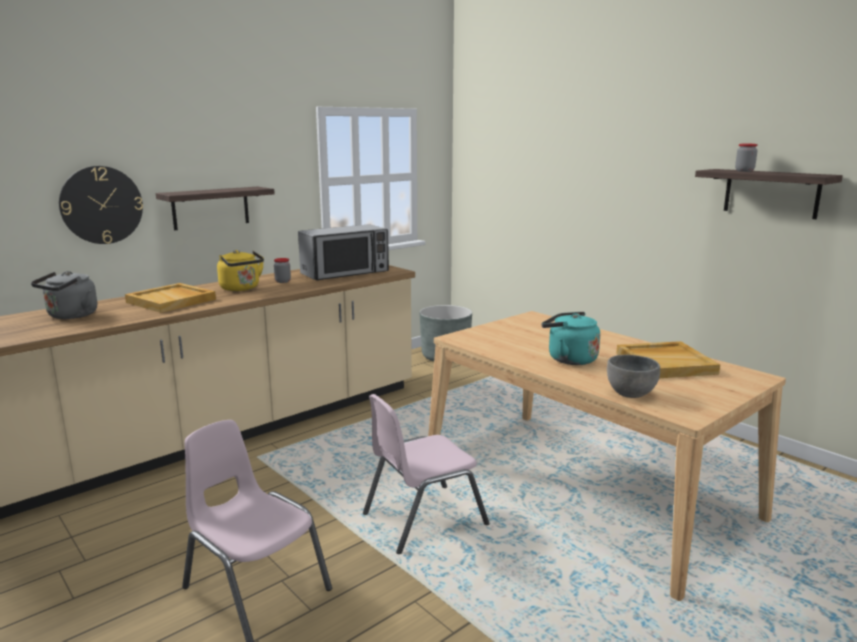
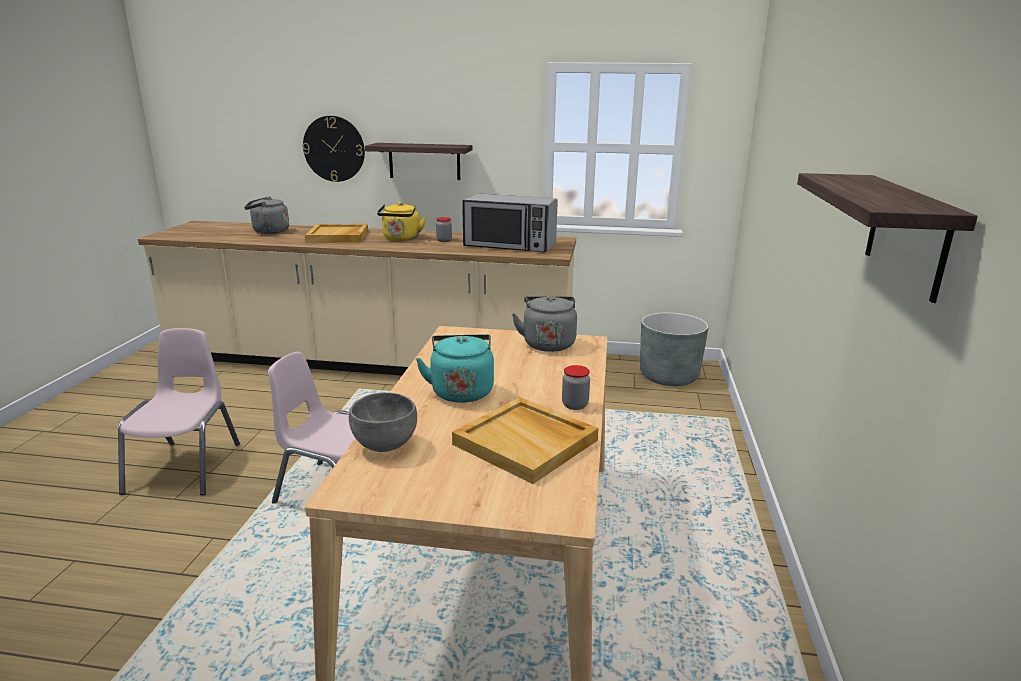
camera: 50 degrees right, 5 degrees up
jar [735,144,758,172] -> jar moved to [562,365,590,410]
none -> grey kettle [512,296,577,352]

